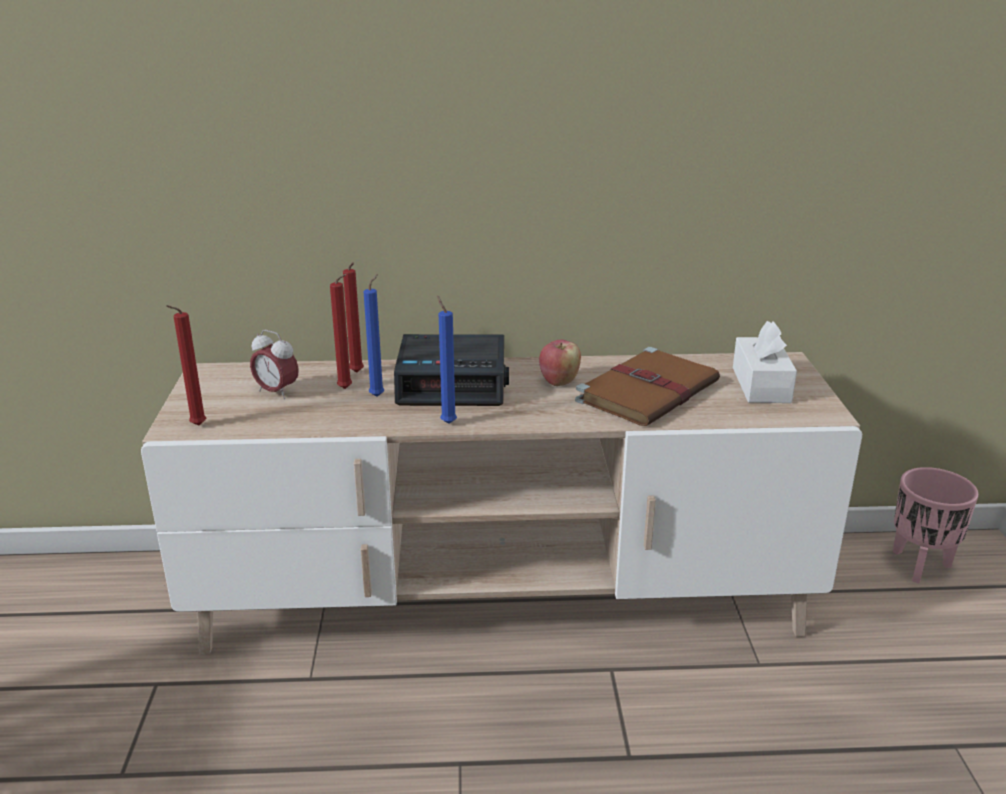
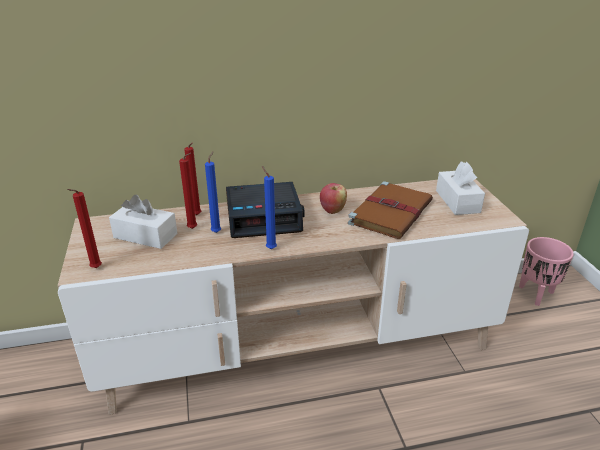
camera: 10 degrees left, 5 degrees up
alarm clock [250,330,299,399] -> white tissue box [109,194,178,249]

